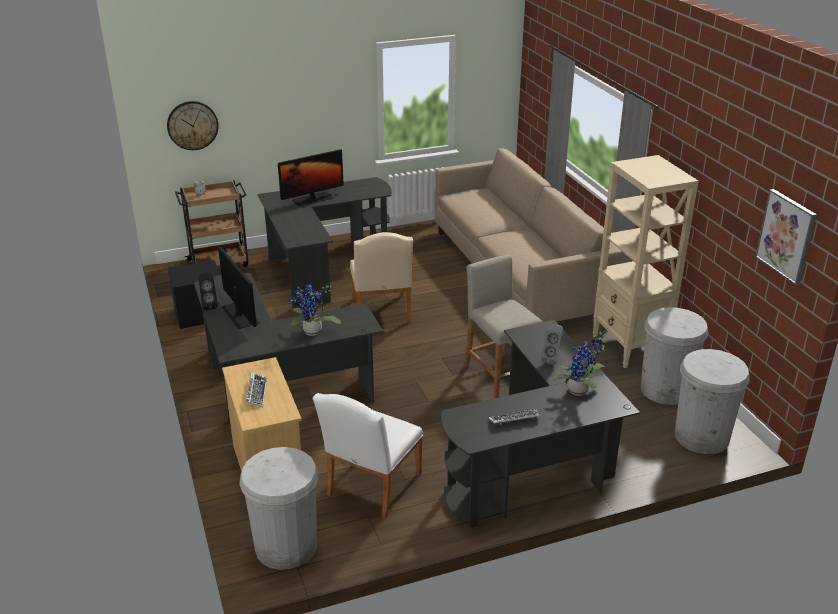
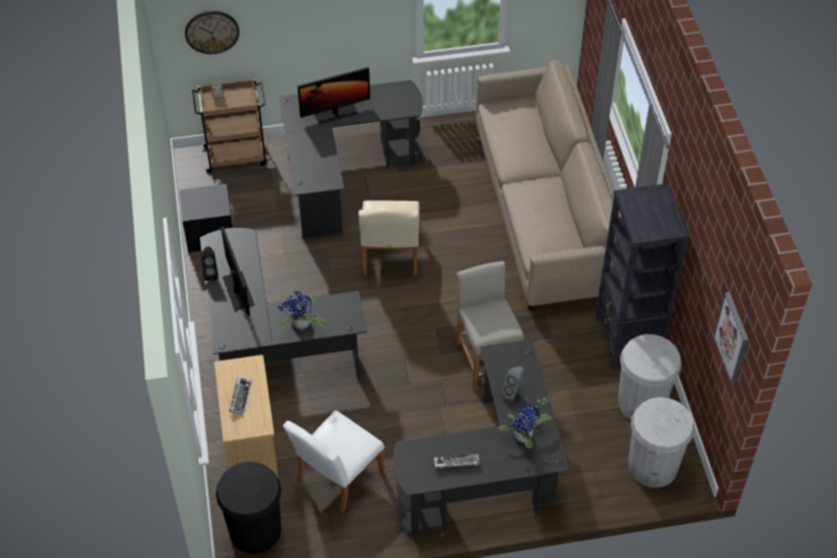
camera: 10 degrees right, 20 degrees up
white trash can [239,447,319,570] -> black trash can [216,462,282,554]
beige bookcase [593,155,699,368] -> black bookcase [596,183,689,368]

